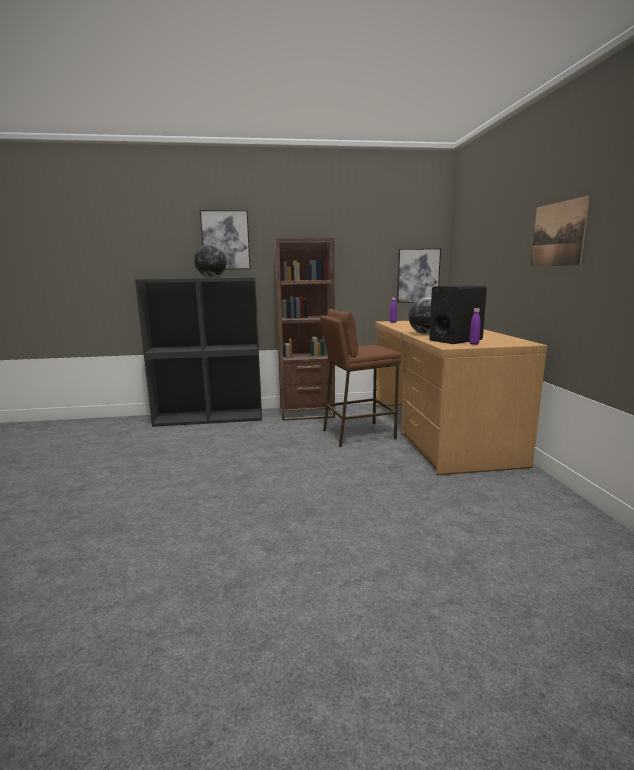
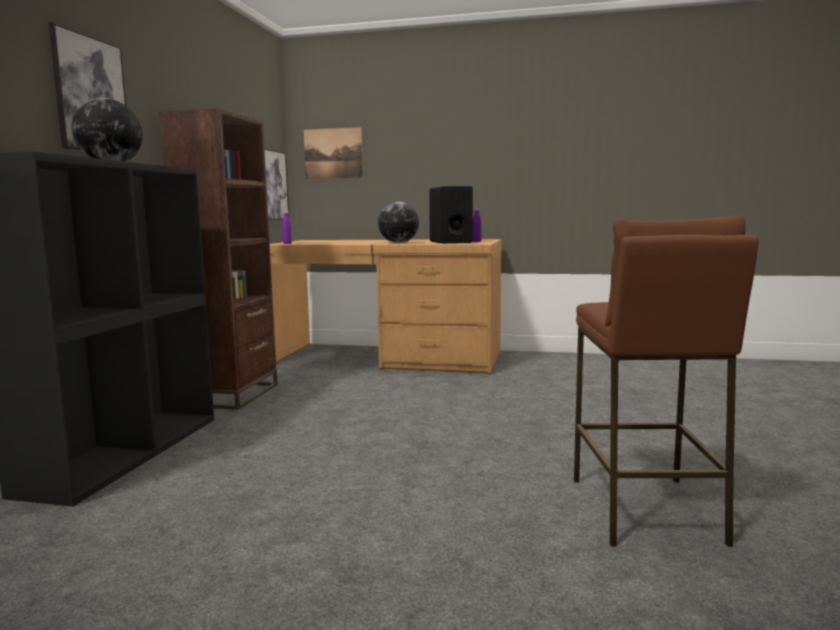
camera: 70 degrees left, 5 degrees down
brown stool [320,309,401,447] -> brown stool moved to [574,215,759,547]
picture [531,195,590,267] -> picture moved to [304,127,363,179]

